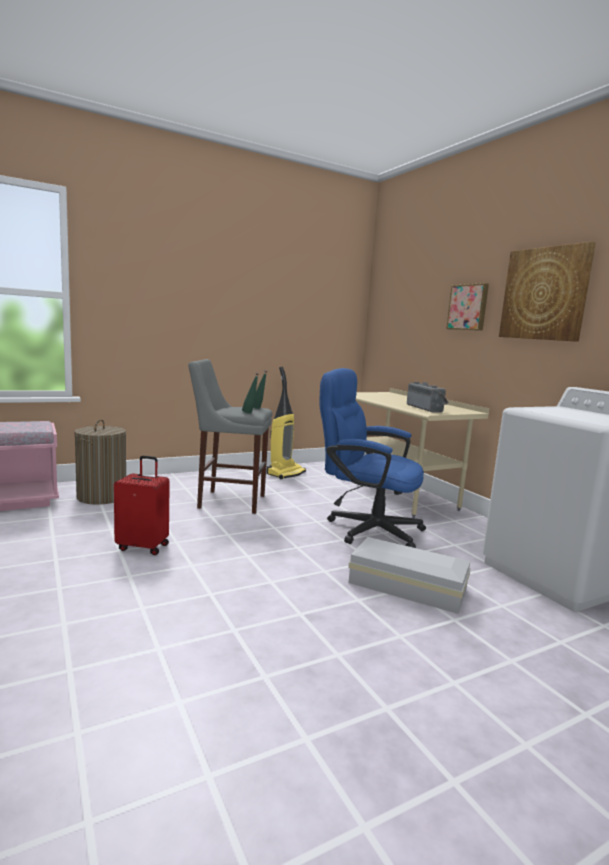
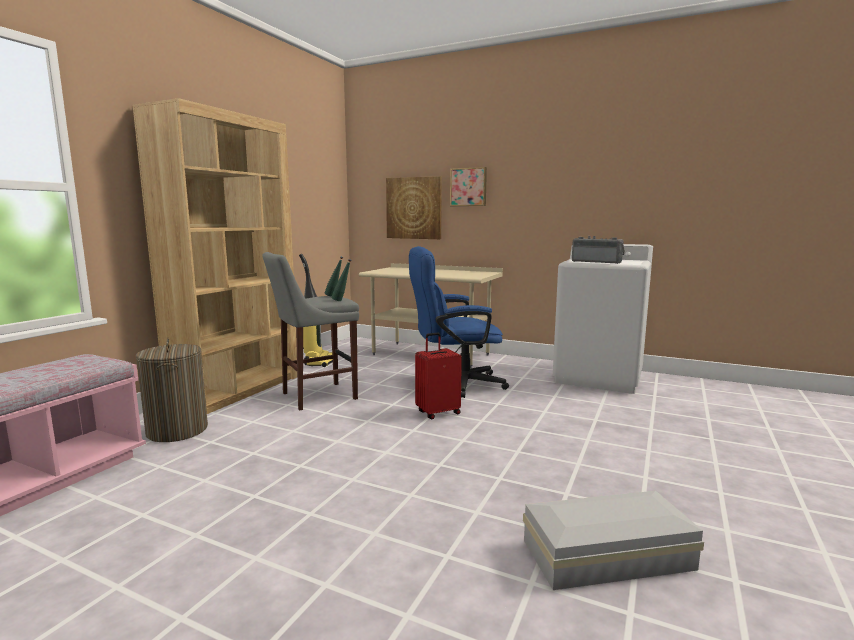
camera: 35 degrees left, 0 degrees up
red suitcase [114,456,170,555] -> red suitcase moved to [415,333,462,419]
white storage box [348,537,471,614] -> white storage box moved to [523,491,704,590]
radio [407,382,448,412] -> radio moved to [572,236,625,264]
picture [499,242,596,342] -> picture moved to [386,176,442,239]
none -> brown bookcase [132,98,297,414]

